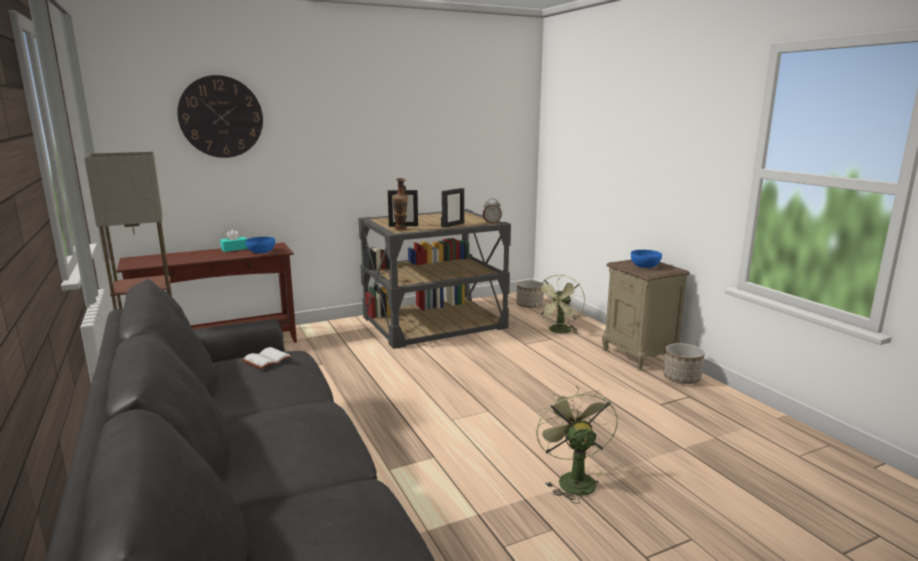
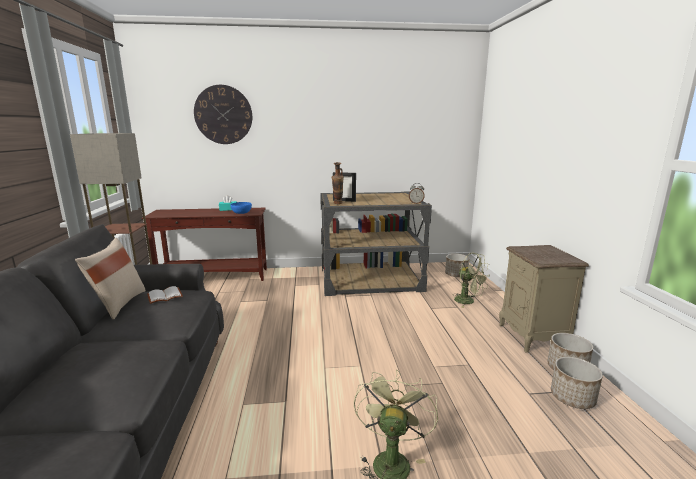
camera: 20 degrees right, 0 degrees up
picture frame [441,188,464,228] -> none
green fan [534,275,585,334] -> green fan turned 90 degrees counterclockwise [454,253,490,308]
blue bowl [631,250,662,268] -> none
none -> beige pillow [75,238,146,320]
none -> planter [551,357,603,409]

